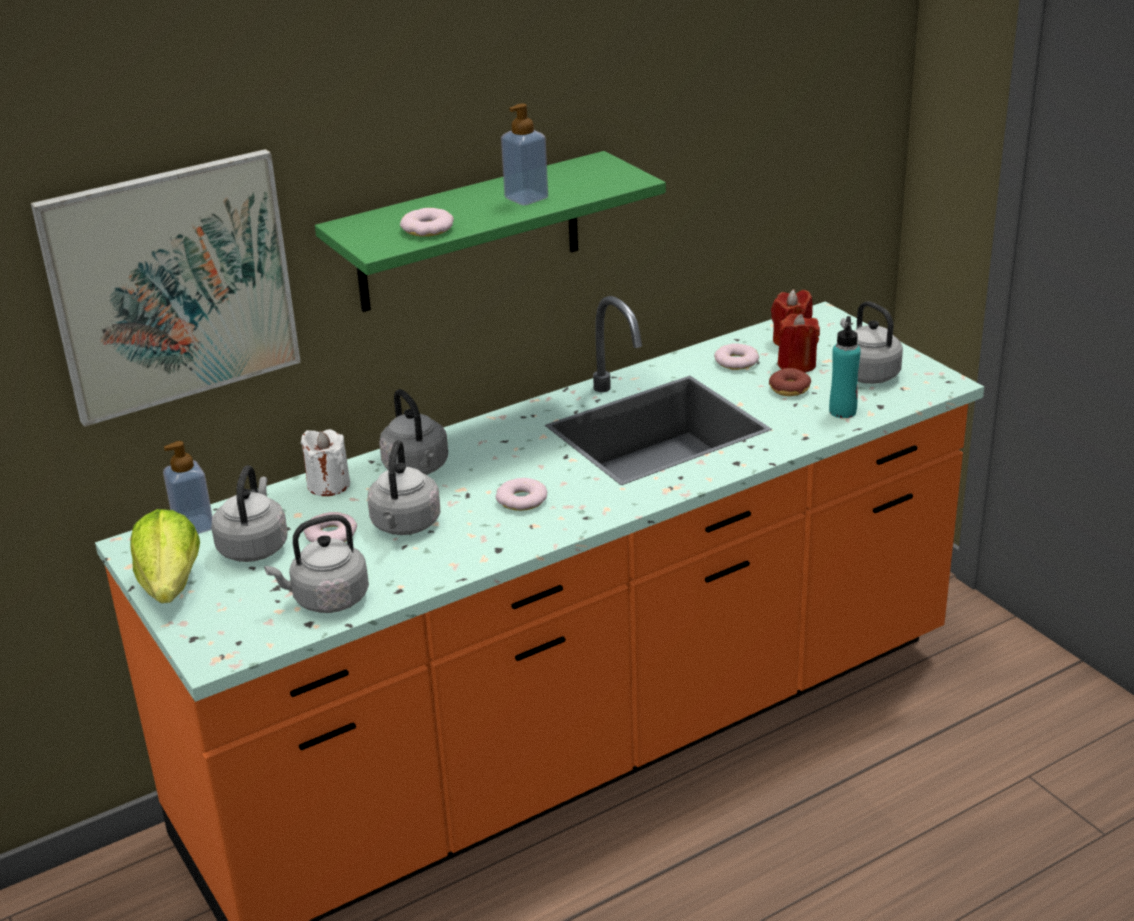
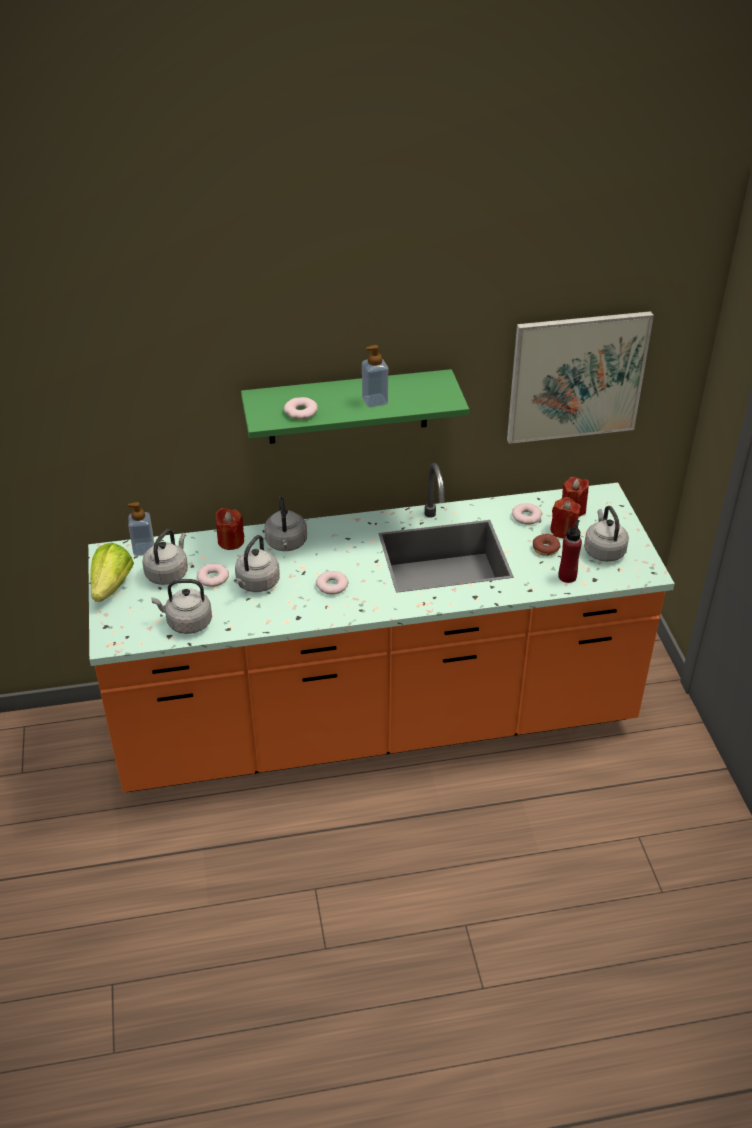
camera: 20 degrees right, 10 degrees up
picture [31,149,301,427] -> picture moved to [507,311,654,444]
white candle [301,429,350,496] -> red candle [215,507,244,550]
turquoise bottle [829,316,861,418] -> red bottle [558,520,582,583]

